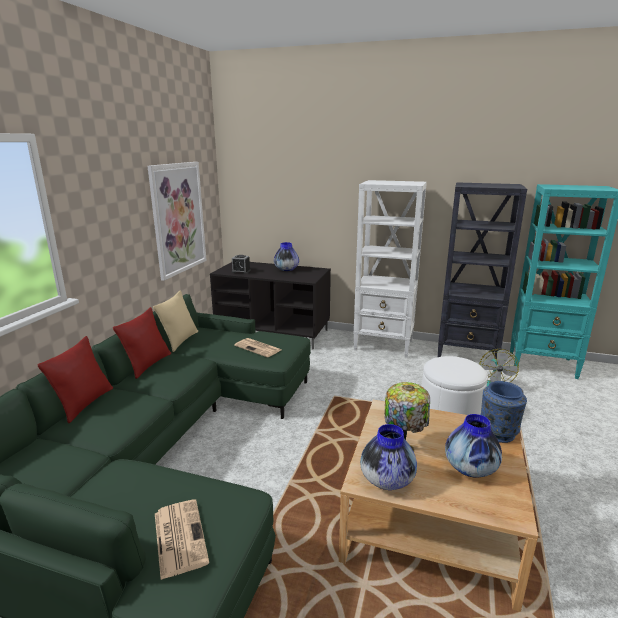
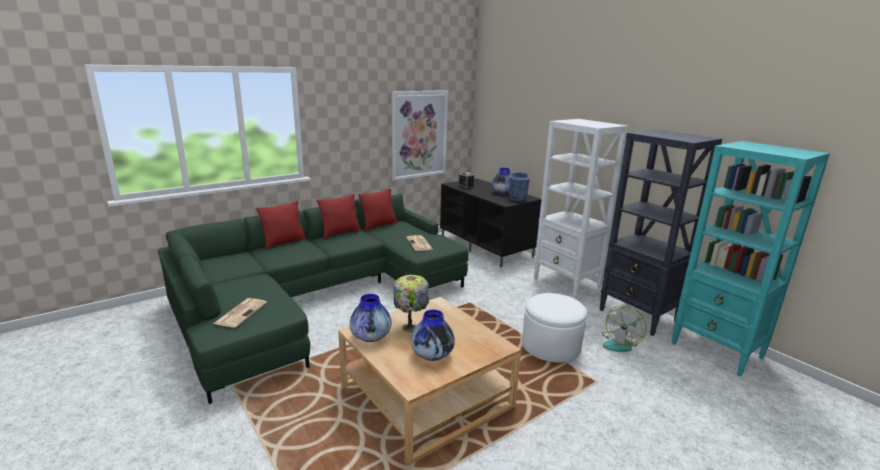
camera: 35 degrees right, 0 degrees up
beige pillow [153,290,198,352] -> red pillow [358,188,398,231]
blue vase [481,381,527,443] -> blue vase moved to [509,172,530,201]

